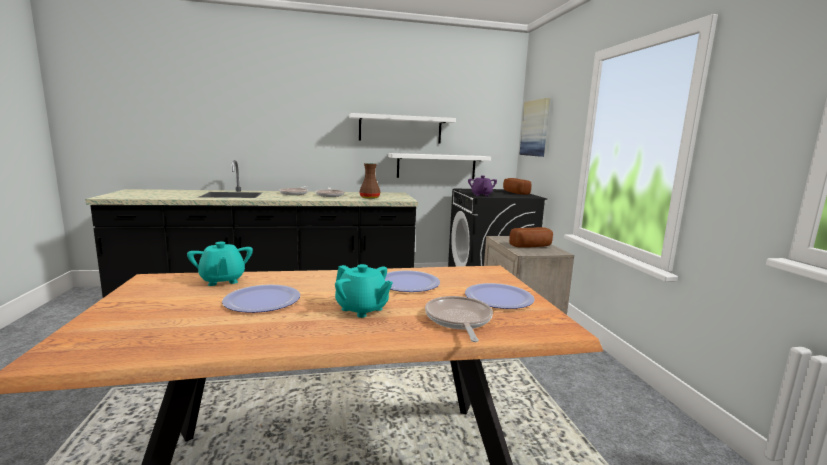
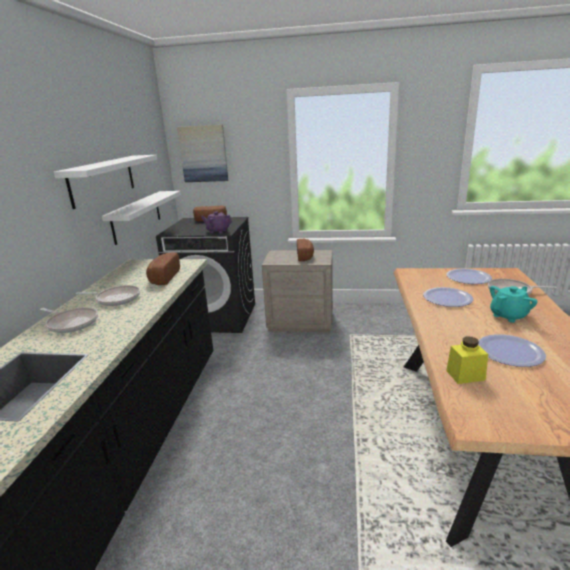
camera: 70 degrees left, 10 degrees up
turquoise teapot [187,242,253,286] -> yellow jar [446,336,488,384]
brown vase [359,163,381,199] -> bread [146,253,180,285]

